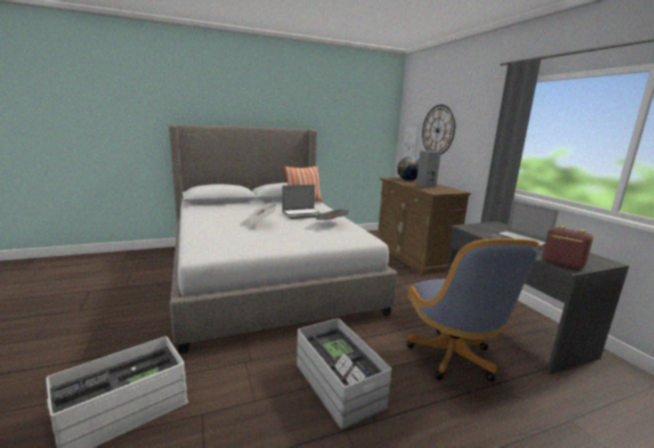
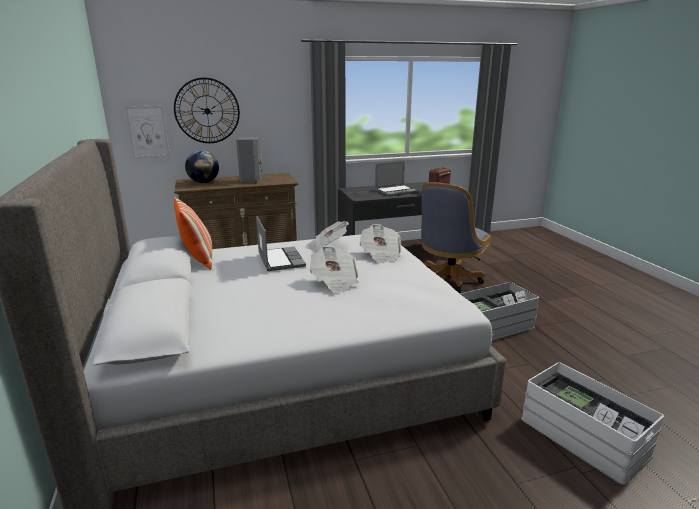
camera: 85 degrees left, 5 degrees up
blue office chair [407,238,539,382] -> blue office chair turned 120 degrees clockwise [421,182,491,293]
none -> newspaper [359,224,401,264]

